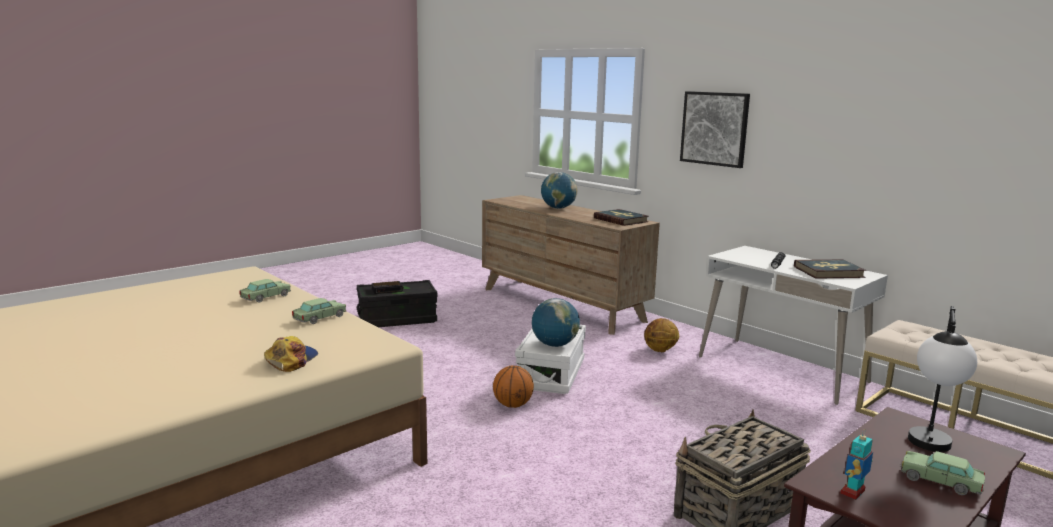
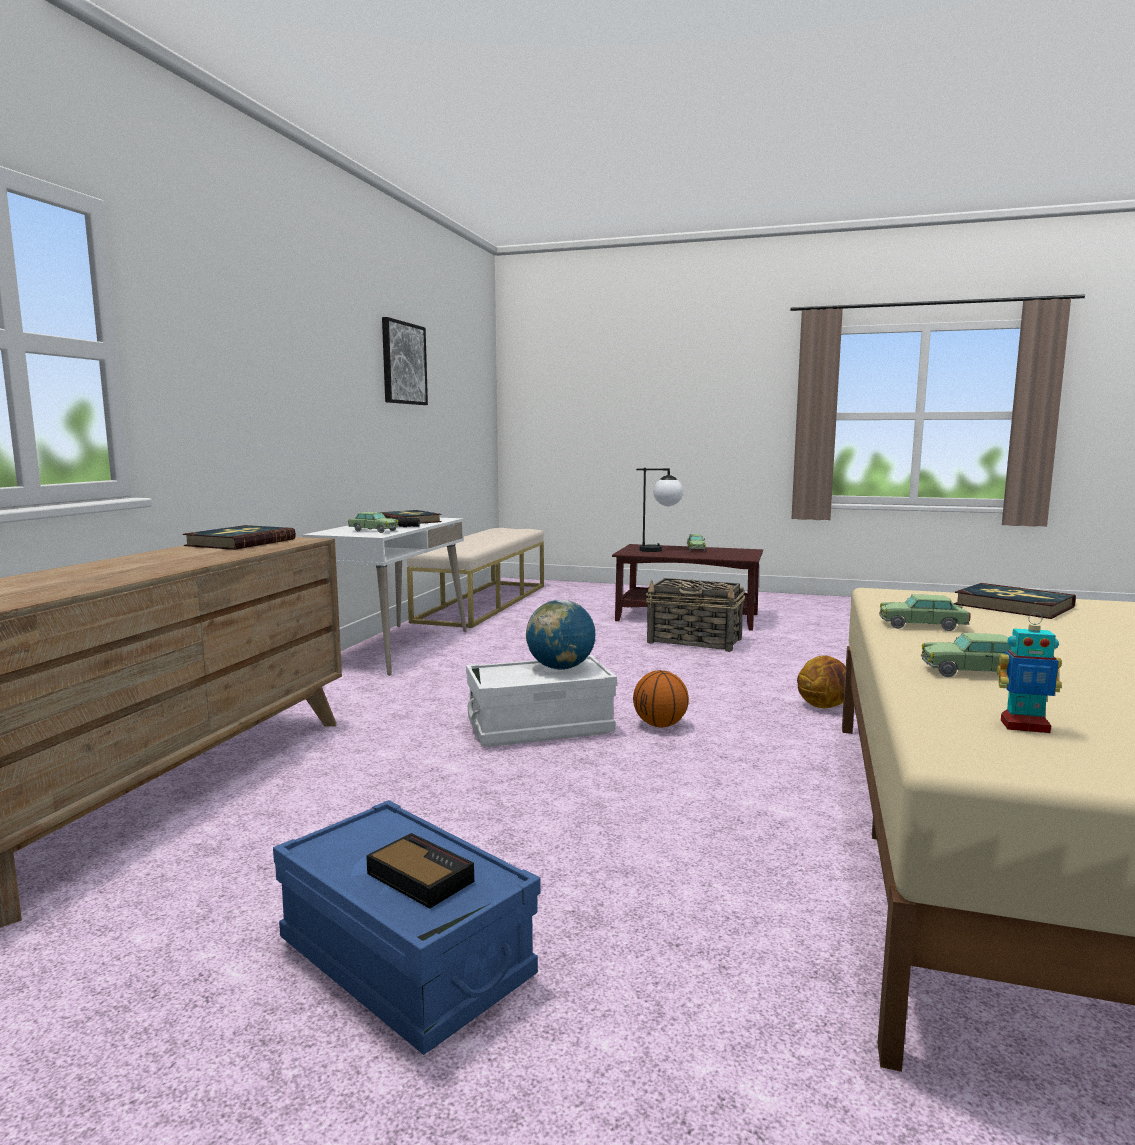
camera: 120 degrees left, 5 degrees down
cap [264,336,318,372] -> book [954,583,1076,619]
black storage box [357,280,438,327] -> blue storage box [273,800,541,1055]
globe [541,172,578,209] -> none
basketball [644,318,679,352] -> basketball moved to [797,656,846,708]
picture [680,91,750,168] -> picture moved to [382,317,428,405]
toy robot [840,430,873,500] -> toy robot moved to [997,612,1062,733]
none -> toy car [348,512,399,533]

